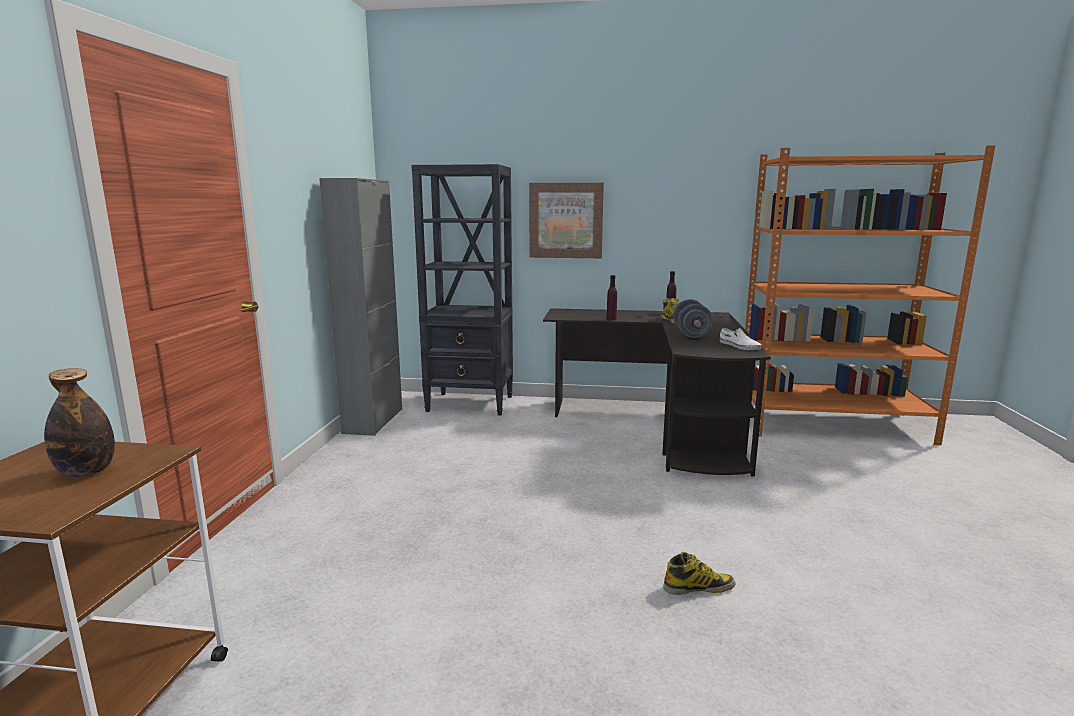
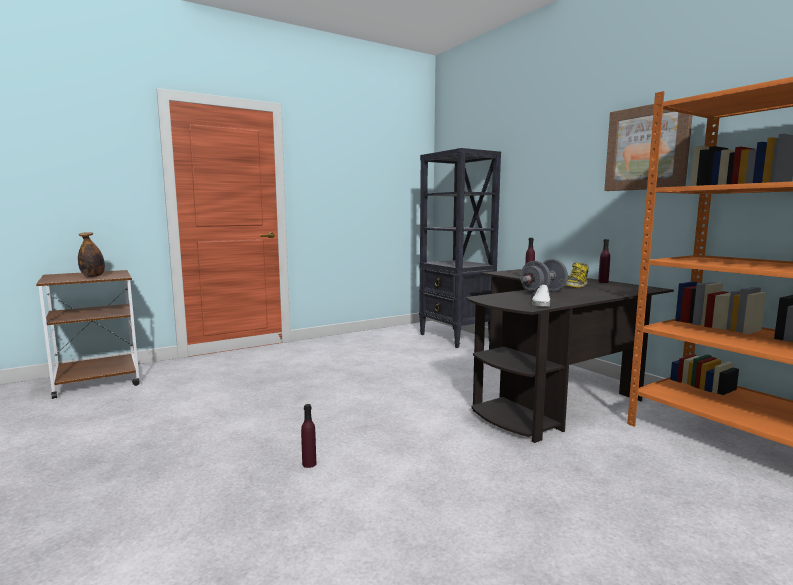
camera: 50 degrees right, 5 degrees down
grey cabinet [319,178,402,436] -> none
picture [529,183,604,258] -> picture moved to [604,104,693,191]
boot [663,552,735,595] -> purple bottle [301,404,316,468]

